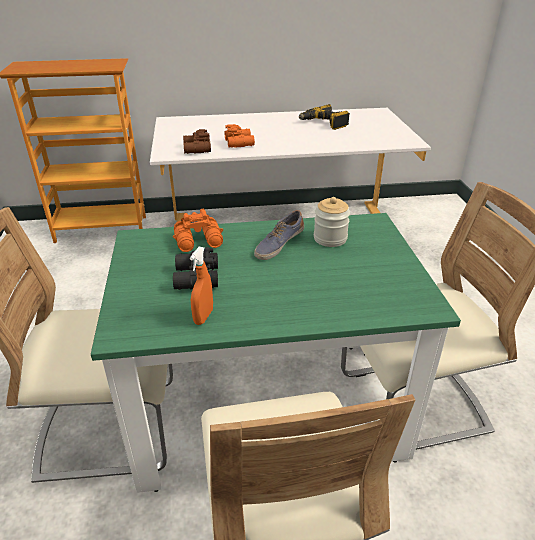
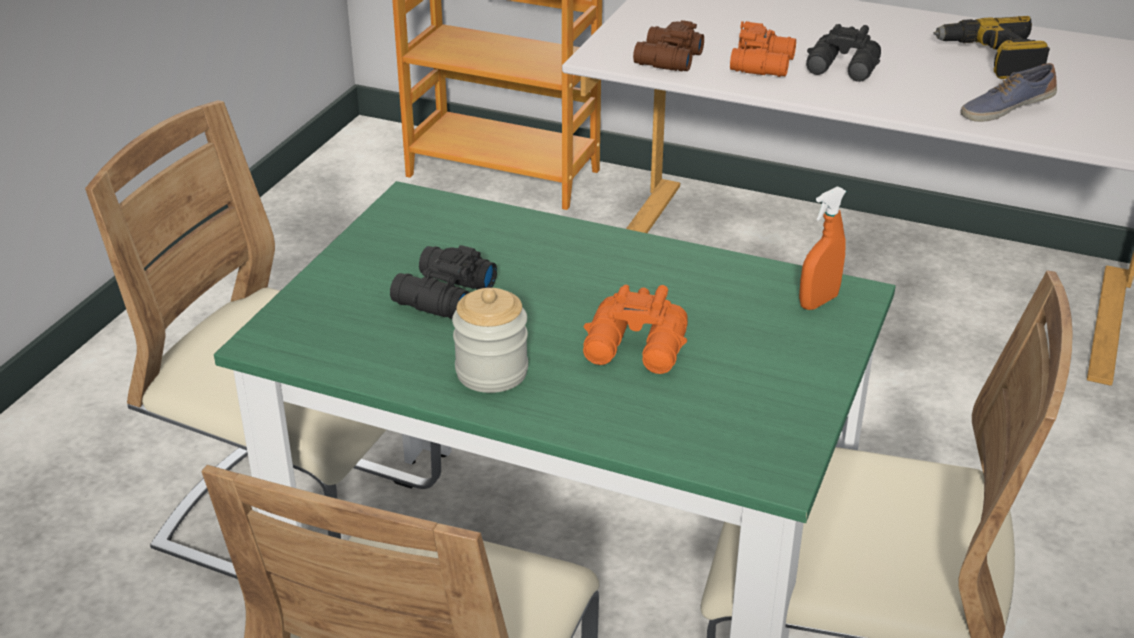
camera: 30 degrees right, 0 degrees up
orange binoculars [173,209,223,252] -> orange binoculars moved to [583,285,688,374]
orange spray bottle [190,247,213,325] -> orange spray bottle moved to [799,186,846,310]
shoe [254,210,304,260] -> shoe moved to [961,63,1057,122]
jar [314,197,350,247] -> jar moved to [452,288,528,393]
none -> black binoculars [806,24,881,82]

